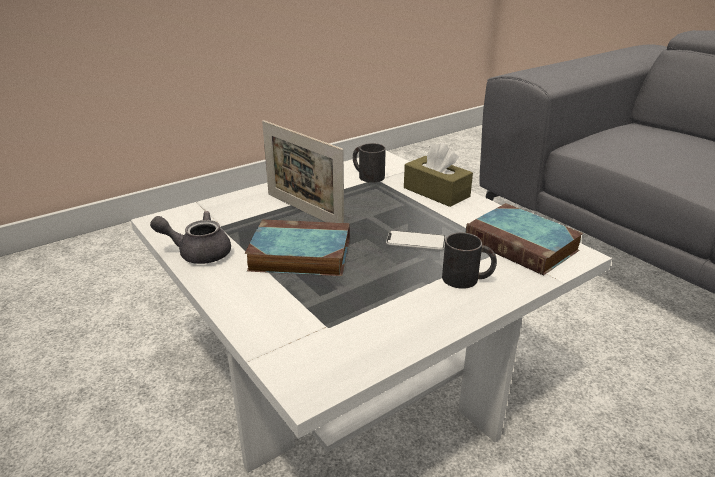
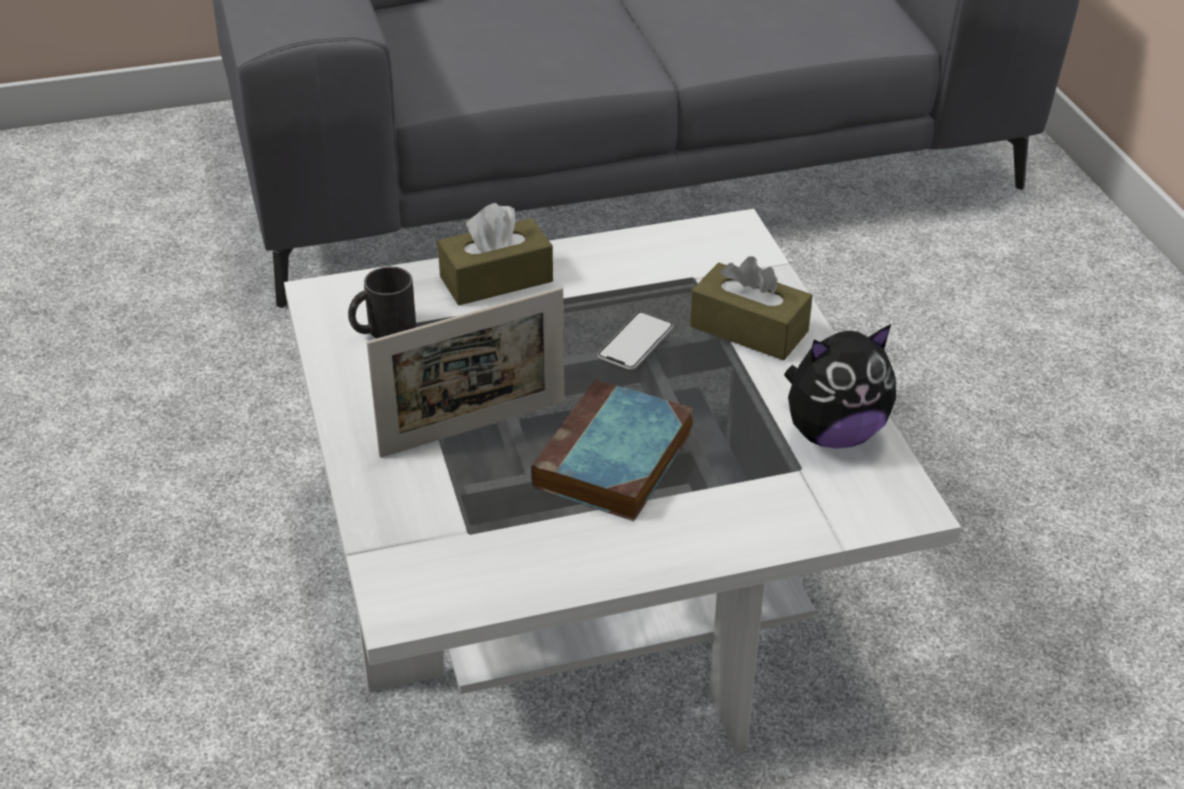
camera: 70 degrees left, 10 degrees up
grey teapot [150,211,231,264] -> none
black mug [442,232,497,289] -> brown tissue box [690,256,813,360]
book [466,203,583,276] -> none
none -> plush toy [784,324,896,449]

